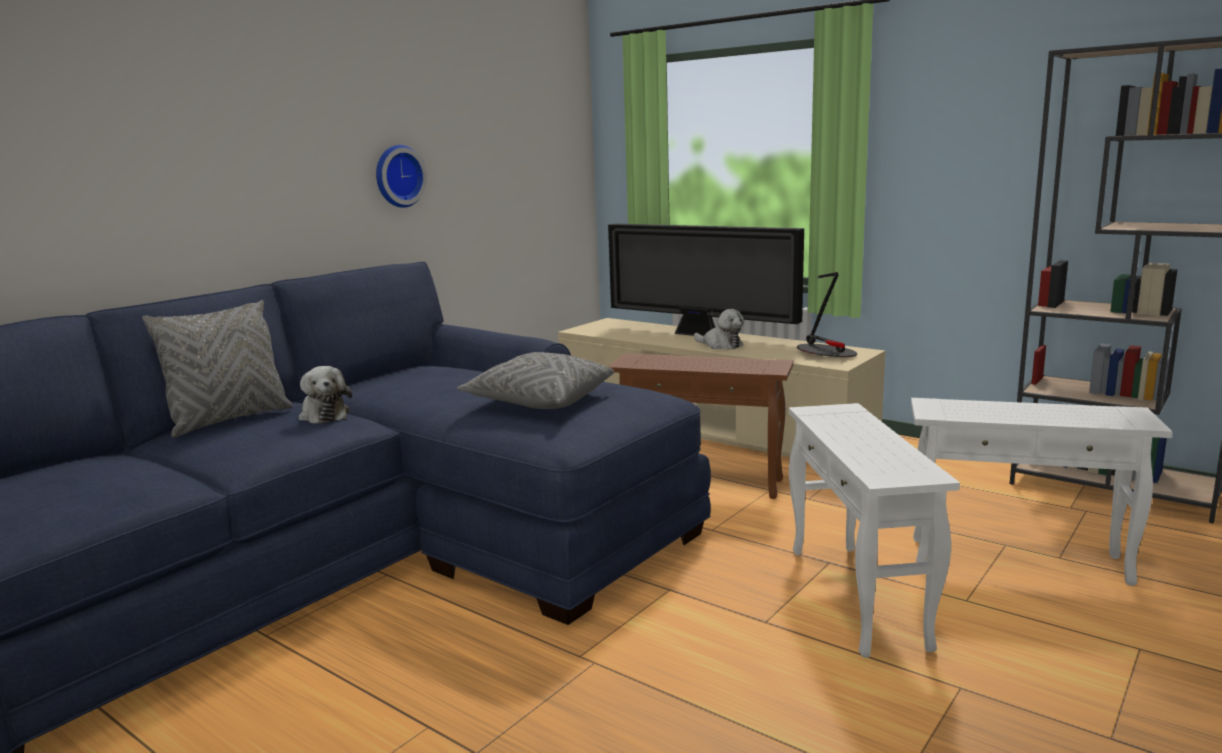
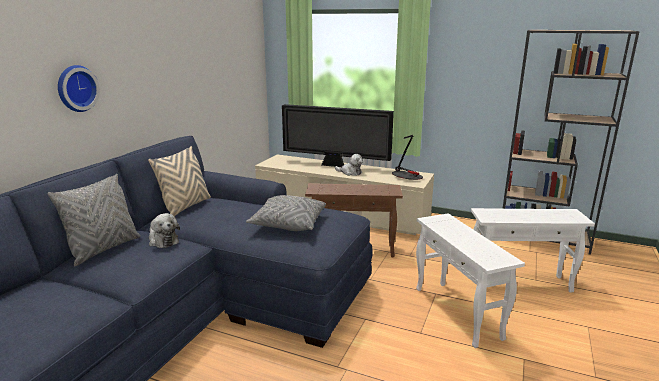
camera: 15 degrees left, 5 degrees up
wall clock [376,145,427,208] -> wall clock moved to [58,65,100,112]
none -> beige pillow [148,146,211,216]

